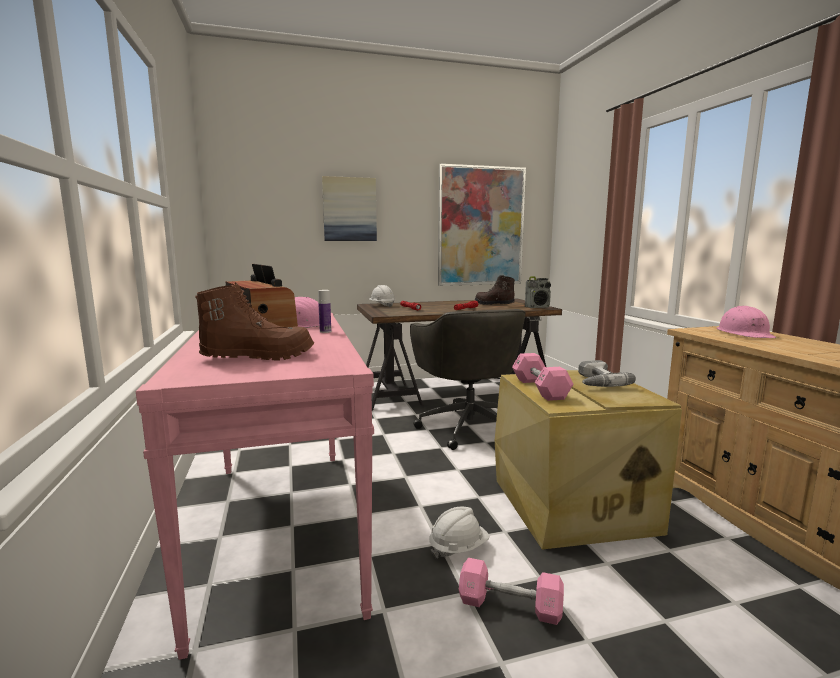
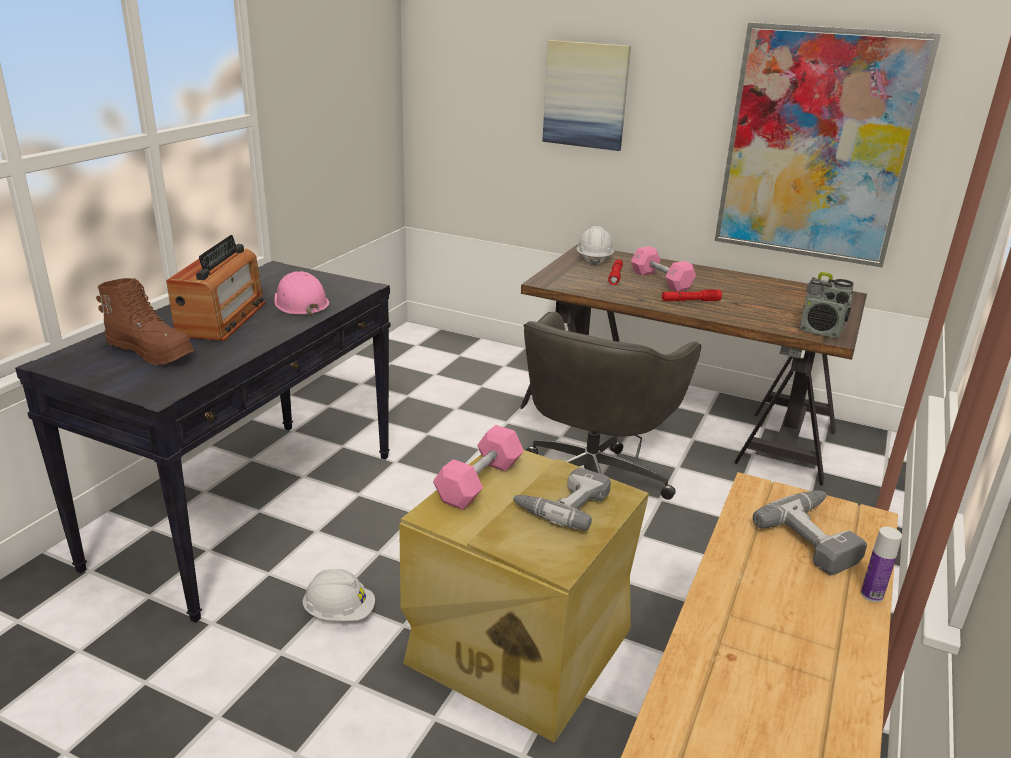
camera: 40 degrees right, 15 degrees up
pink console table [136,313,374,660] -> black console table [15,261,390,623]
bottle [318,290,331,333] -> bottle moved to [861,527,902,602]
pink dumbbell [459,558,564,625] -> pink dumbbell moved to [631,246,696,292]
brown boot [475,276,515,305] -> none
pink hard hat [717,306,776,338] -> power drill [753,490,867,575]

